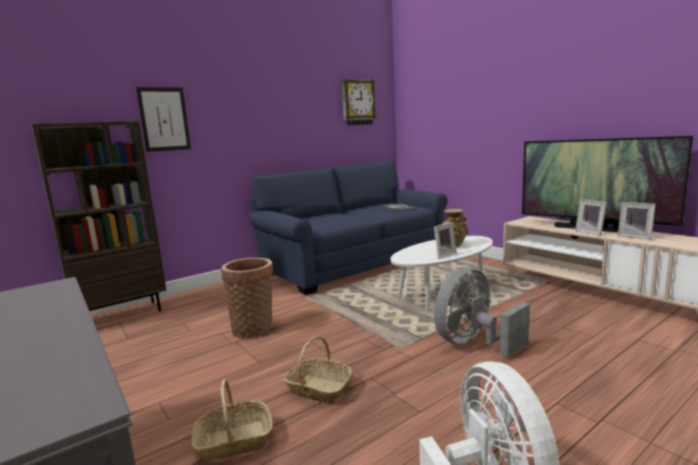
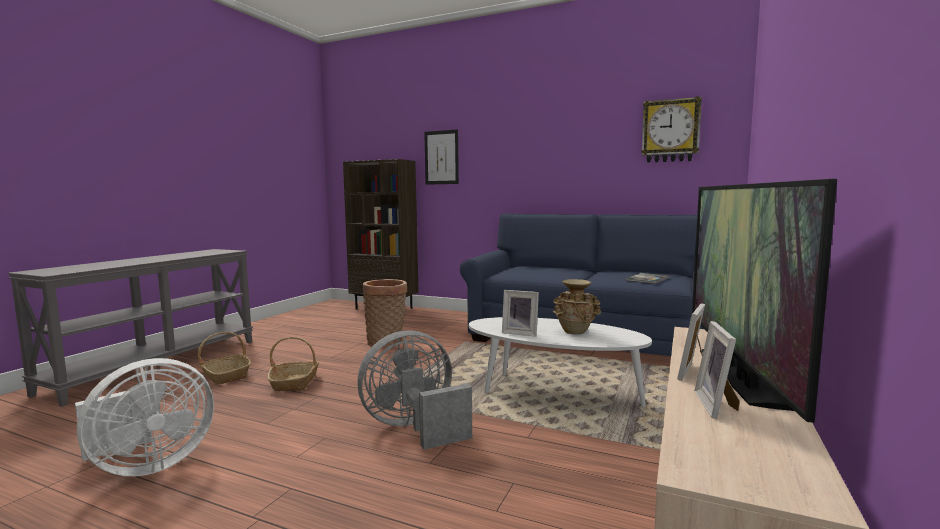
camera: 60 degrees right, 5 degrees down
grey fan [434,267,530,357] -> grey fan turned 45 degrees counterclockwise [357,330,472,450]

